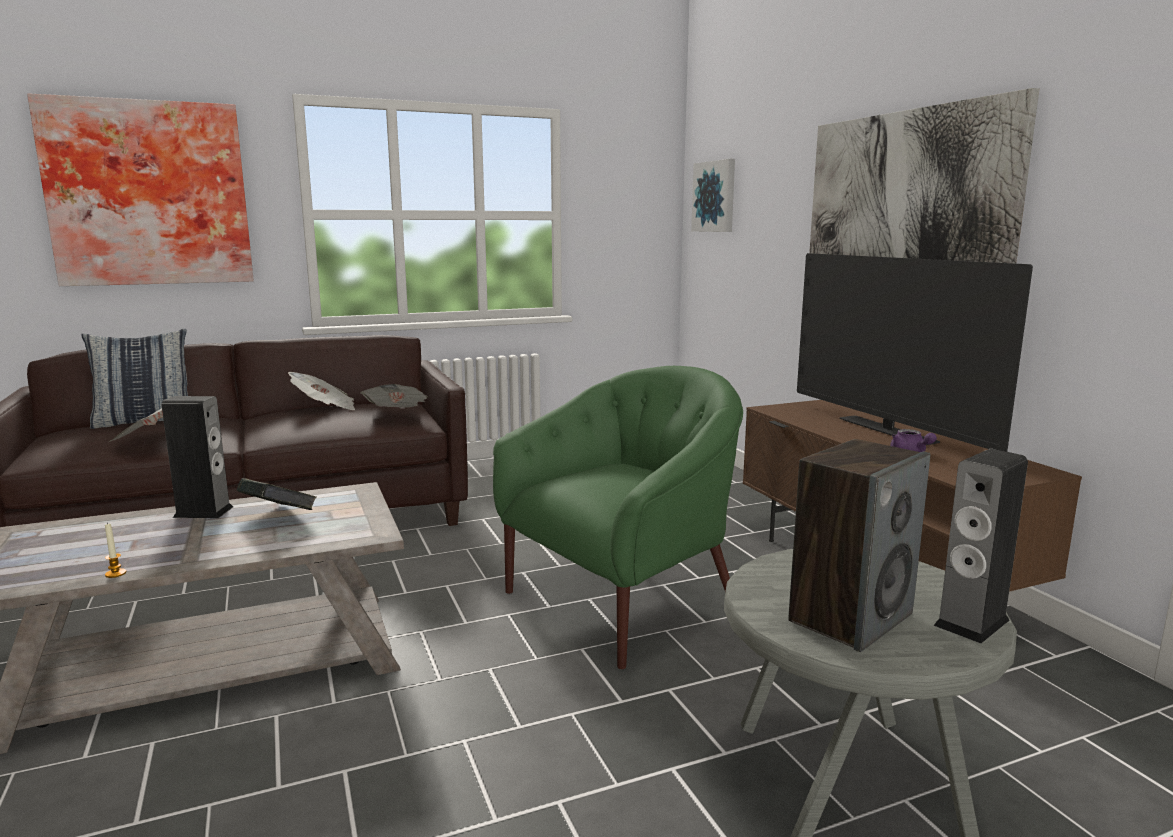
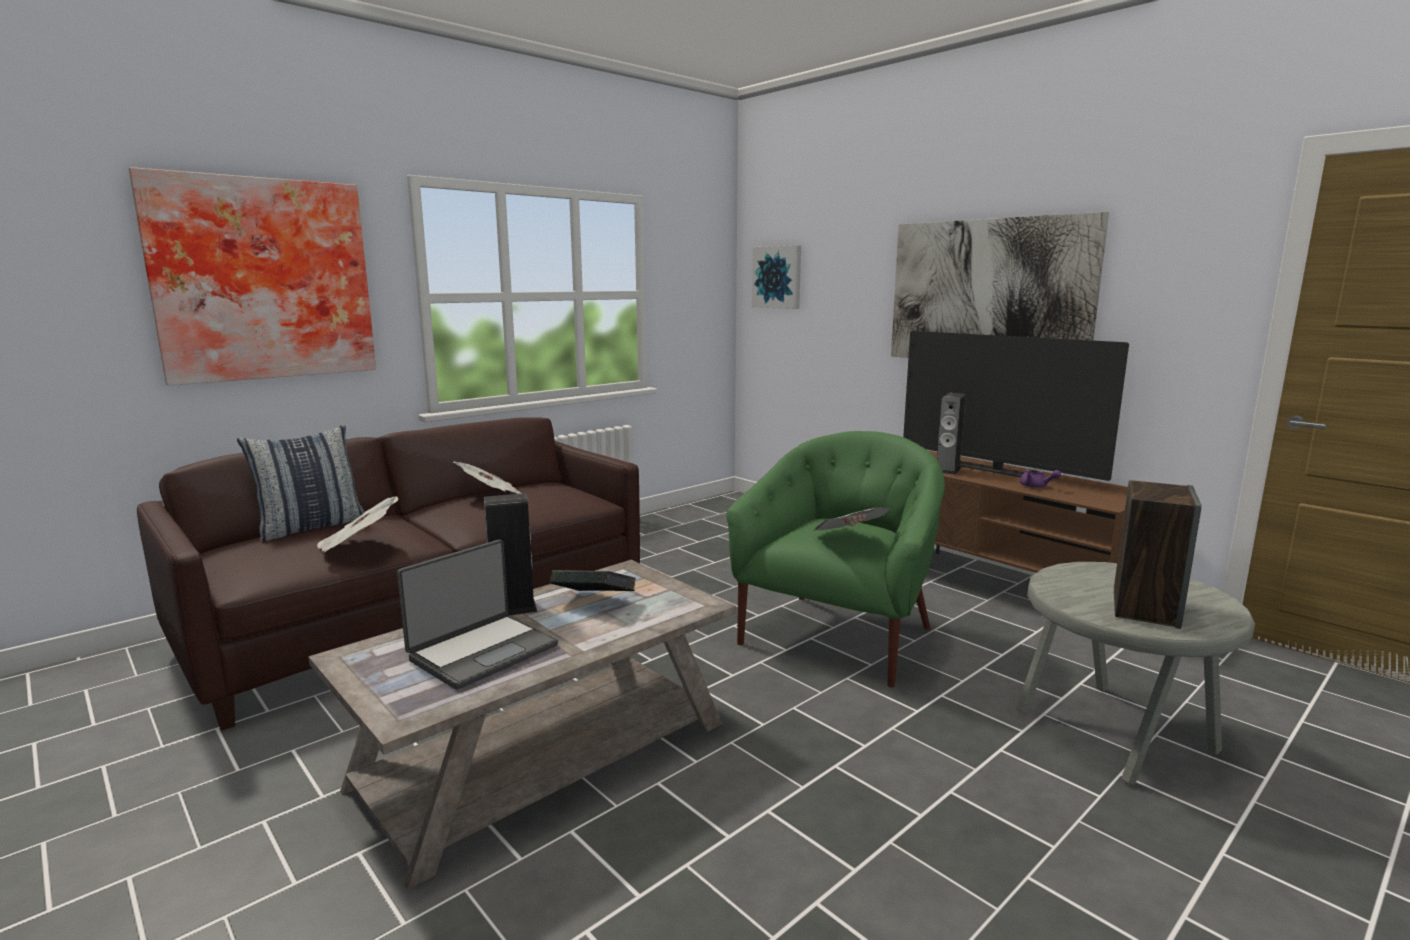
camera: 20 degrees left, 0 degrees up
candle [105,522,126,578] -> none
newspaper [360,384,428,408] -> newspaper moved to [813,507,891,531]
speaker [934,449,1028,644] -> speaker moved to [937,393,965,475]
none -> laptop [397,539,558,690]

